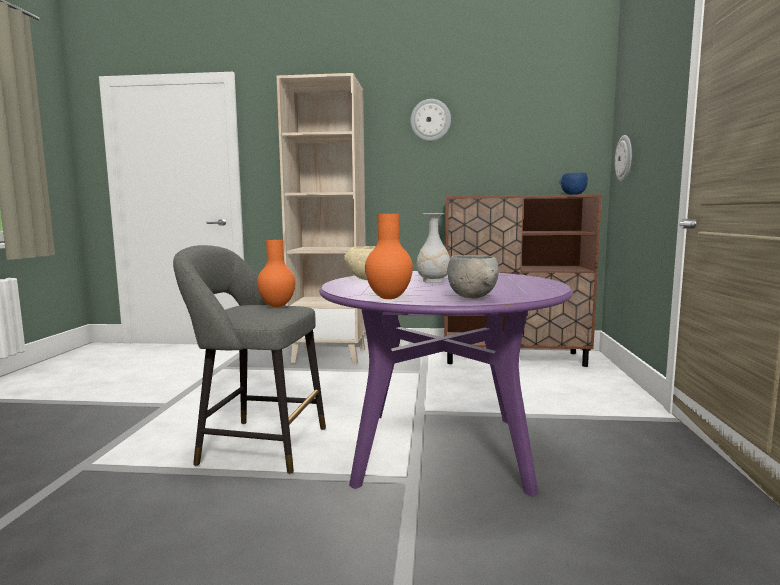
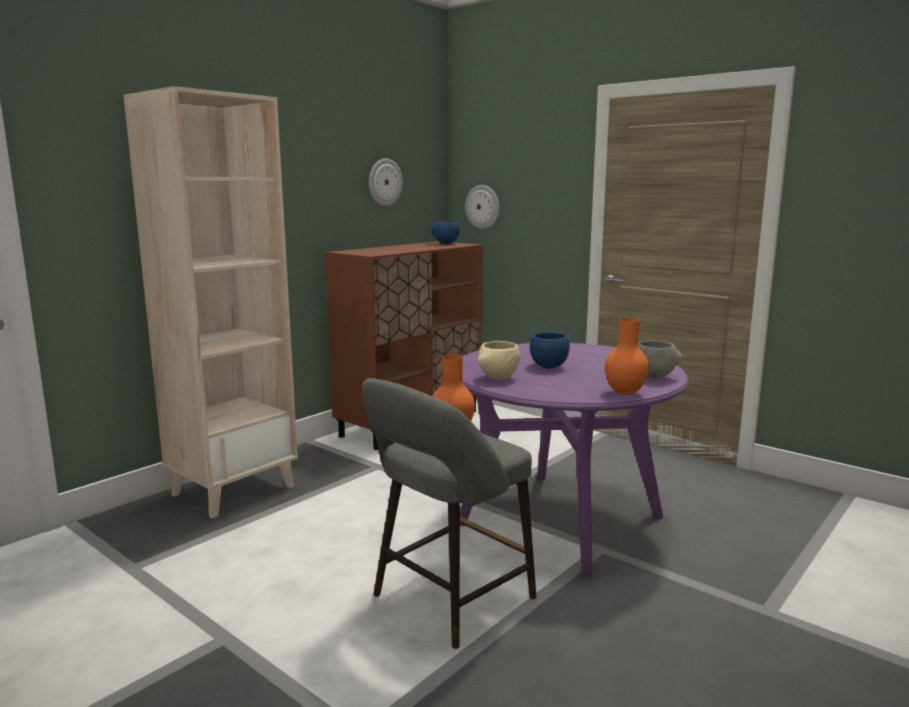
camera: 55 degrees left, 5 degrees up
wall clock [410,99,451,141] -> wall clock moved to [369,158,403,206]
white vase [416,213,450,283] -> blue bowl [530,332,570,369]

